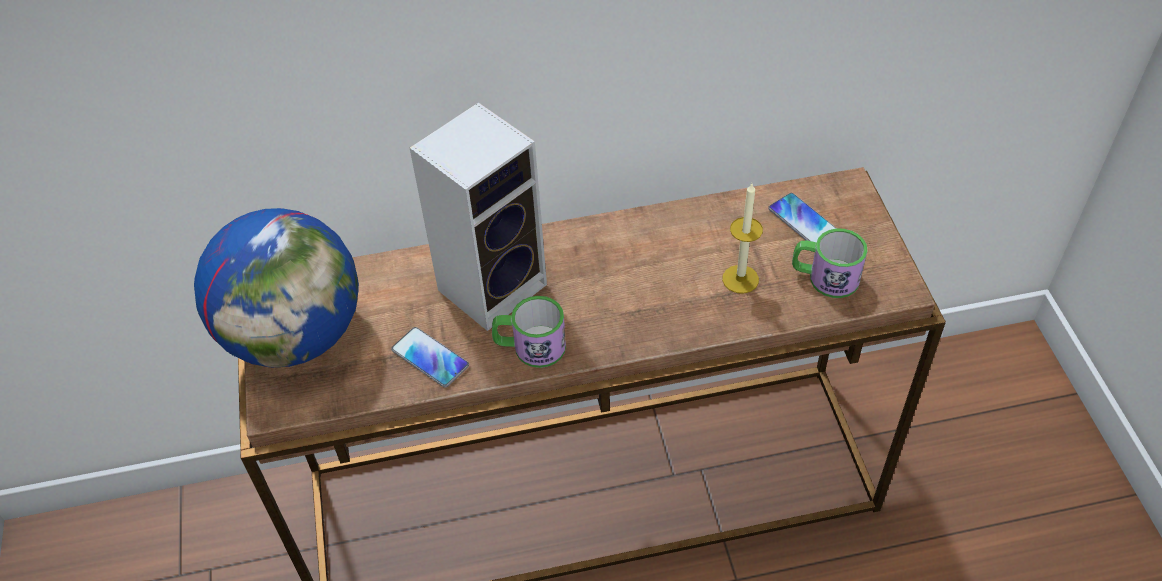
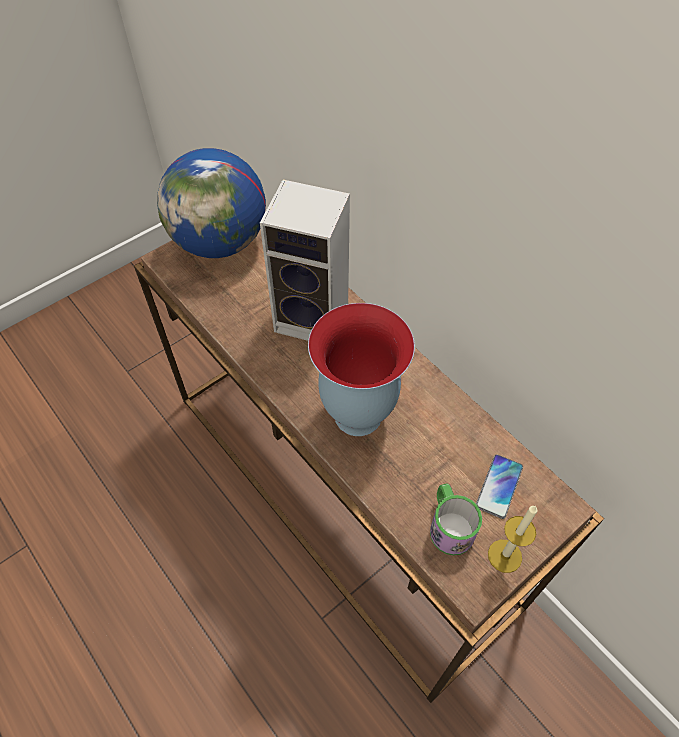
camera: 60 degrees right, 5 degrees up
phone [391,327,469,388] -> none
mug [492,296,566,368] -> none
candle [722,184,763,294] -> candle moved to [488,505,538,573]
none -> vase [308,303,415,436]

